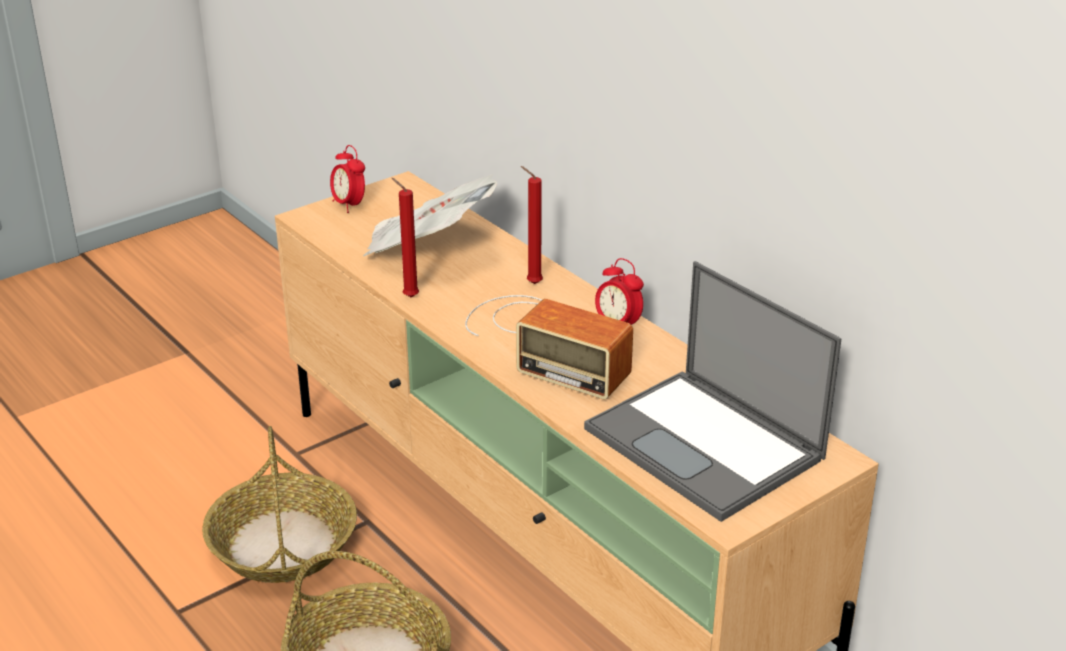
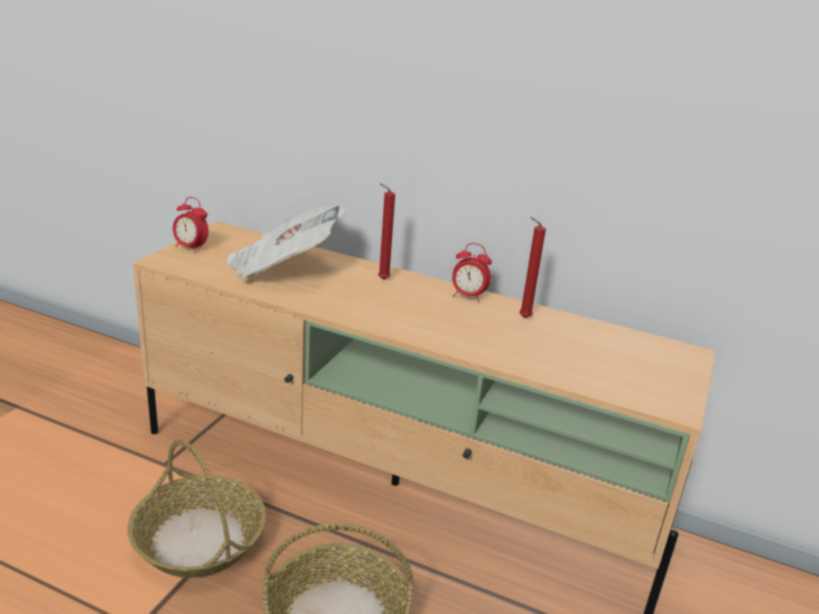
camera: 30 degrees left, 5 degrees down
red candle [392,178,419,297] -> red candle moved to [519,217,546,318]
radio [465,295,633,400] -> none
laptop [584,261,842,522] -> none

